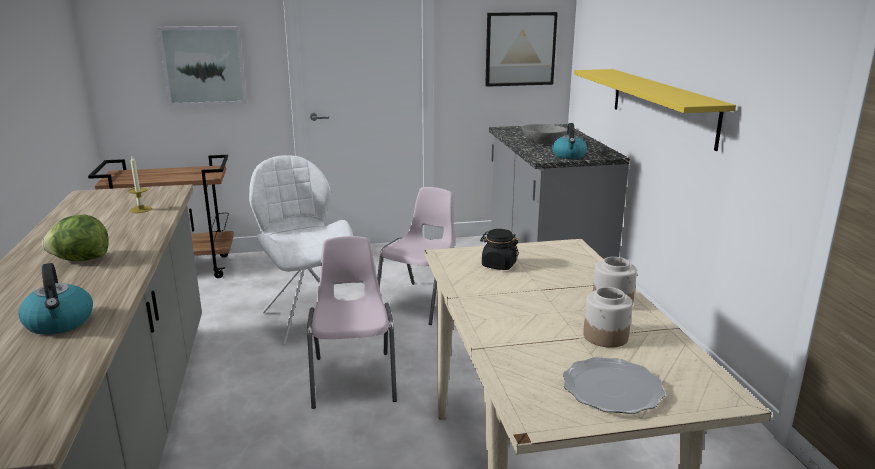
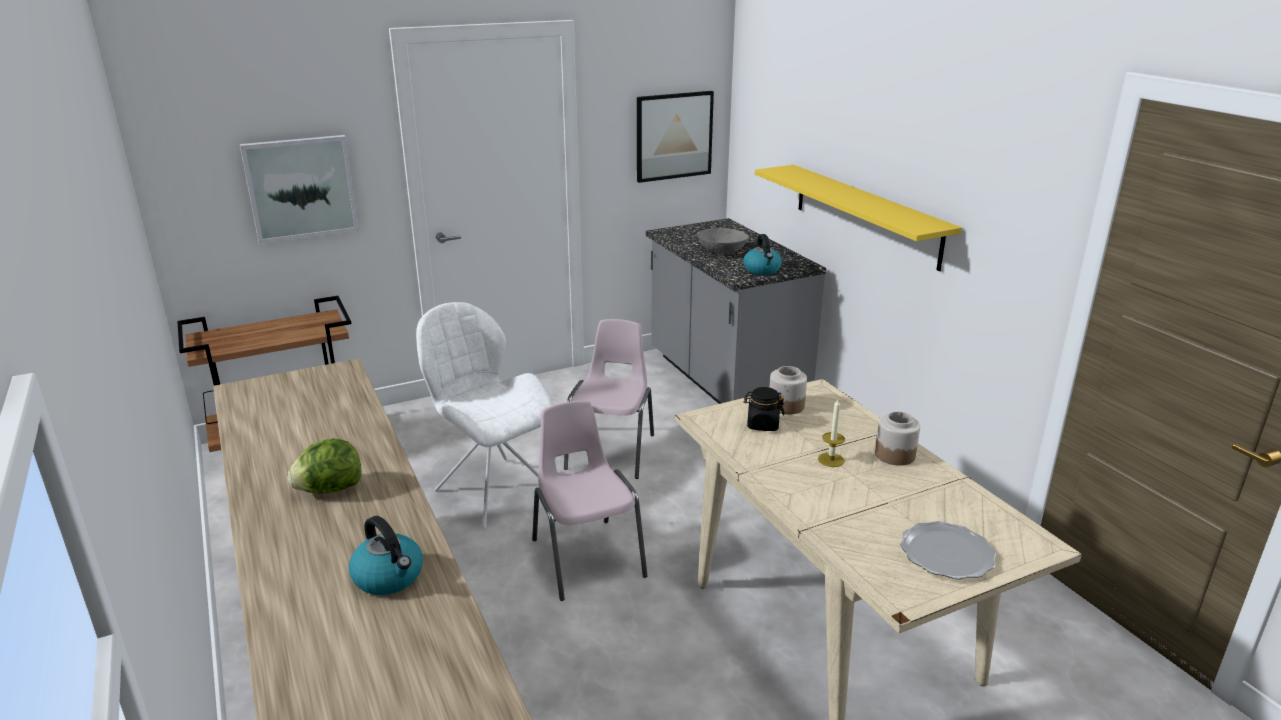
camera: 15 degrees left, 5 degrees up
candle [128,156,152,213] -> candle moved to [818,399,845,467]
jar [583,287,633,348] -> jar moved to [769,366,807,415]

